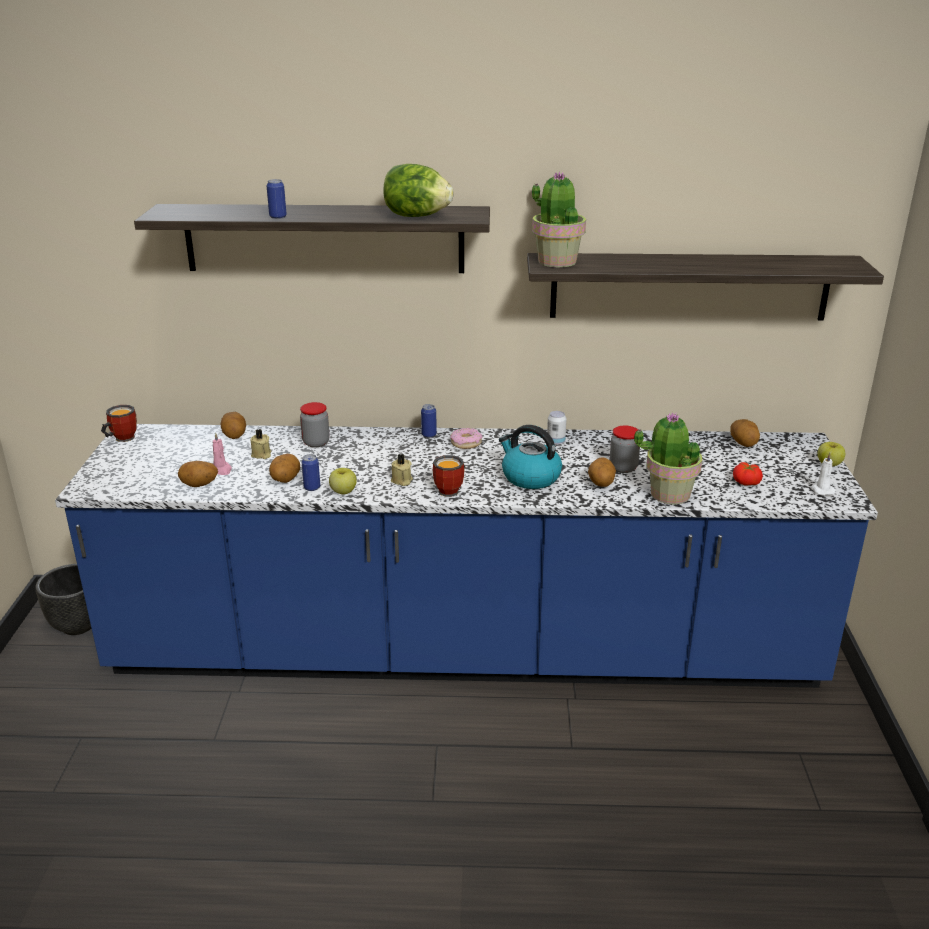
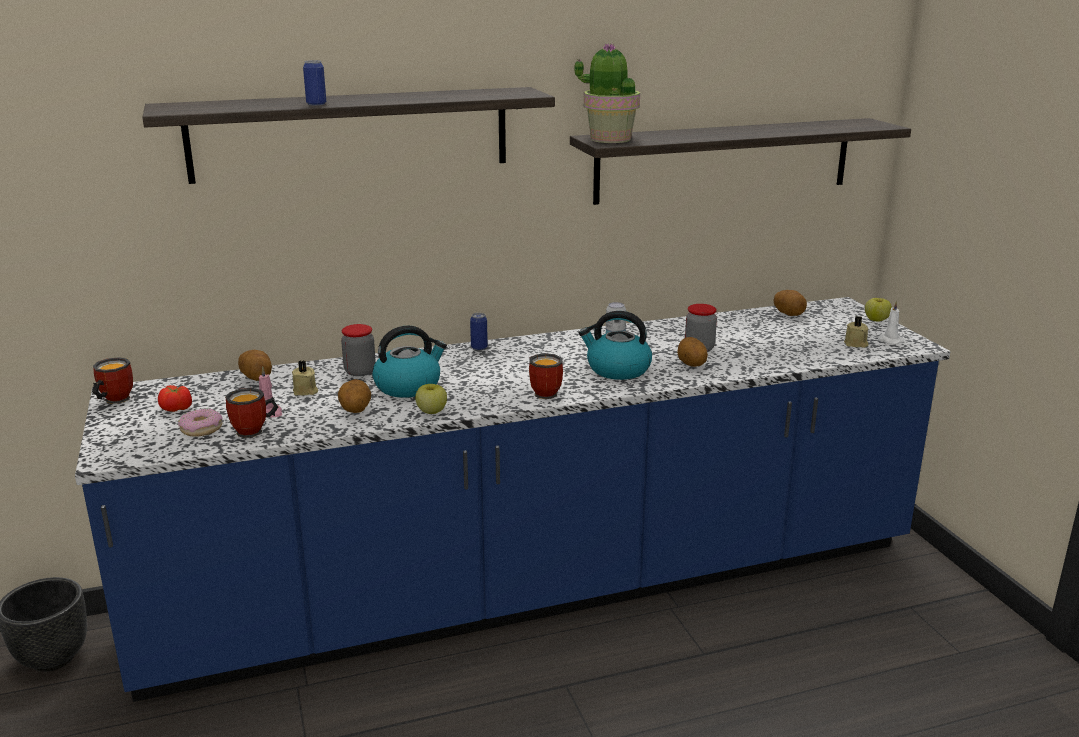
camera: 20 degrees left, 5 degrees down
potato [178,461,218,487] -> mug [225,388,278,438]
can [301,454,320,491] -> none
lettuce [383,164,454,217] -> none
beige candle [391,454,413,486] -> beige candle moved to [844,316,868,348]
donut [450,428,482,449] -> donut moved to [178,408,223,437]
potted plant [634,412,702,505] -> none
tomato [733,462,763,486] -> tomato moved to [158,385,192,412]
none -> kettle [372,325,447,398]

